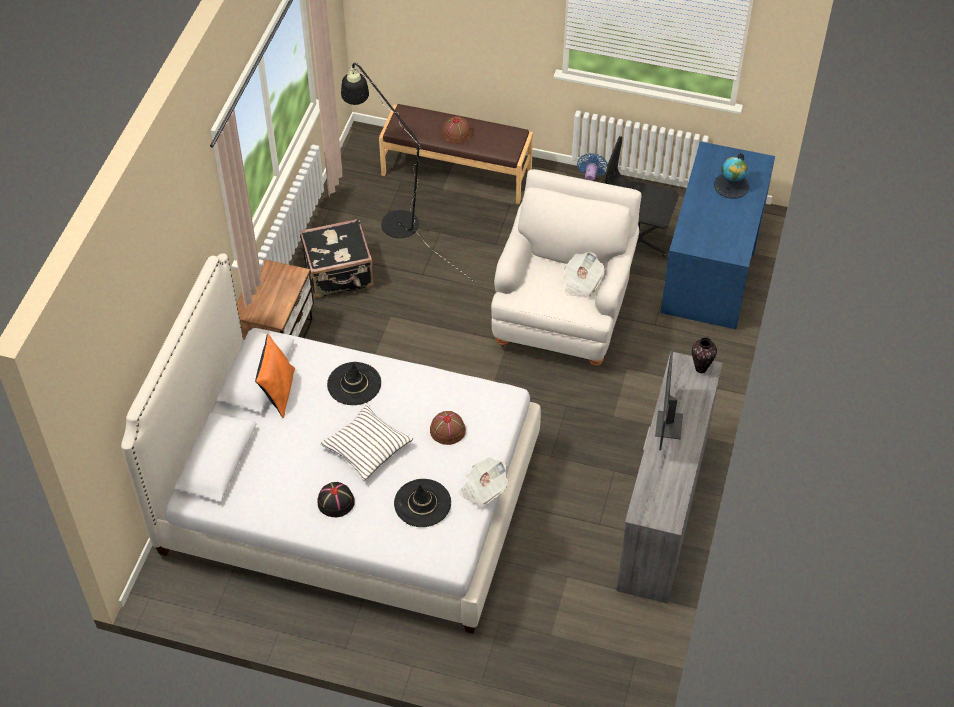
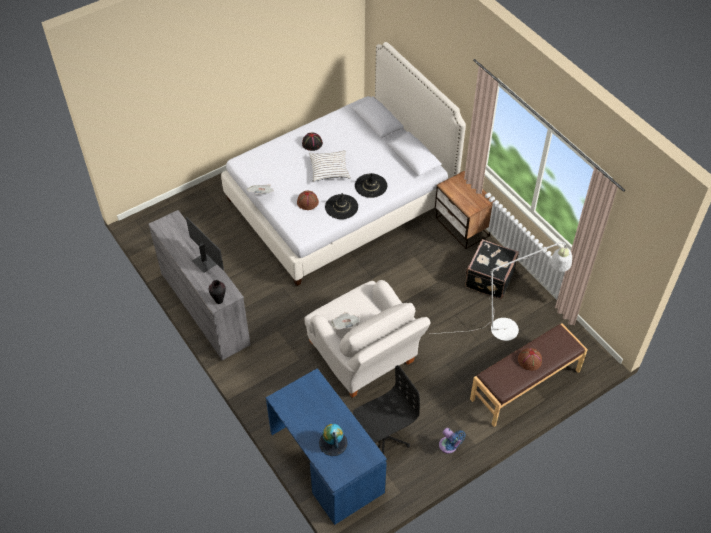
camera: 130 degrees right, 0 degrees up
orange pillow [255,334,295,418] -> none
black floor lamp [341,63,473,281] -> white floor lamp [433,241,572,341]
black hat [394,479,451,527] -> black hat moved to [325,193,358,219]

